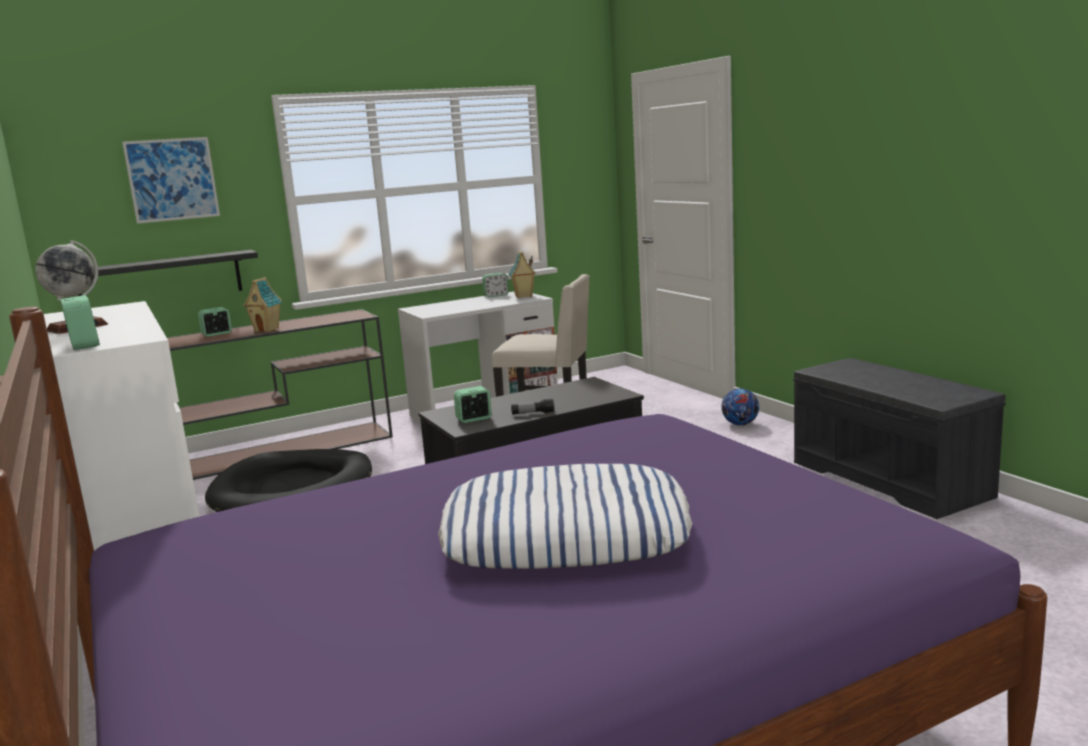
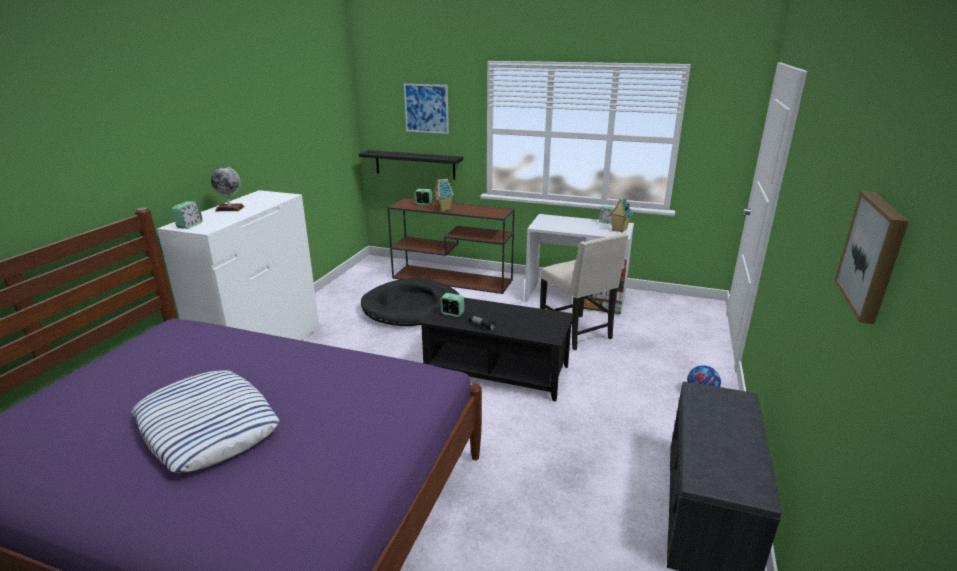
camera: 45 degrees right, 10 degrees up
none -> picture [834,191,909,324]

